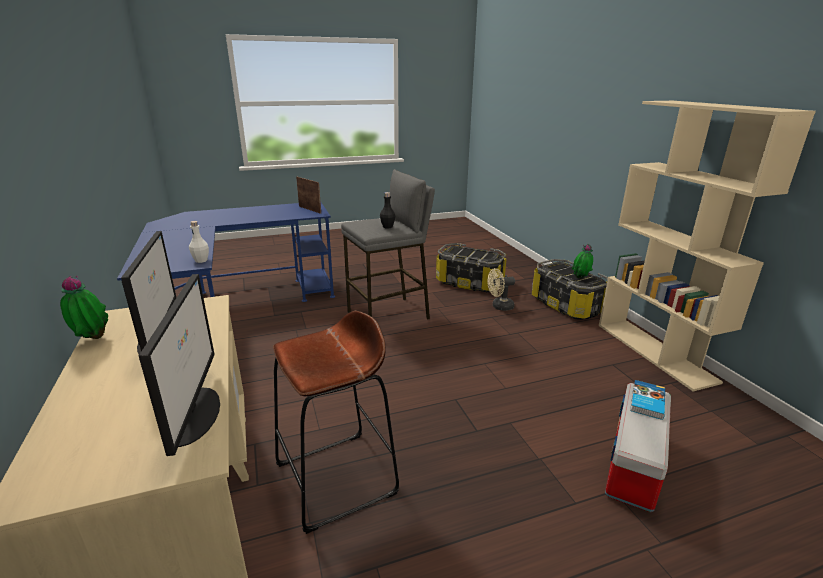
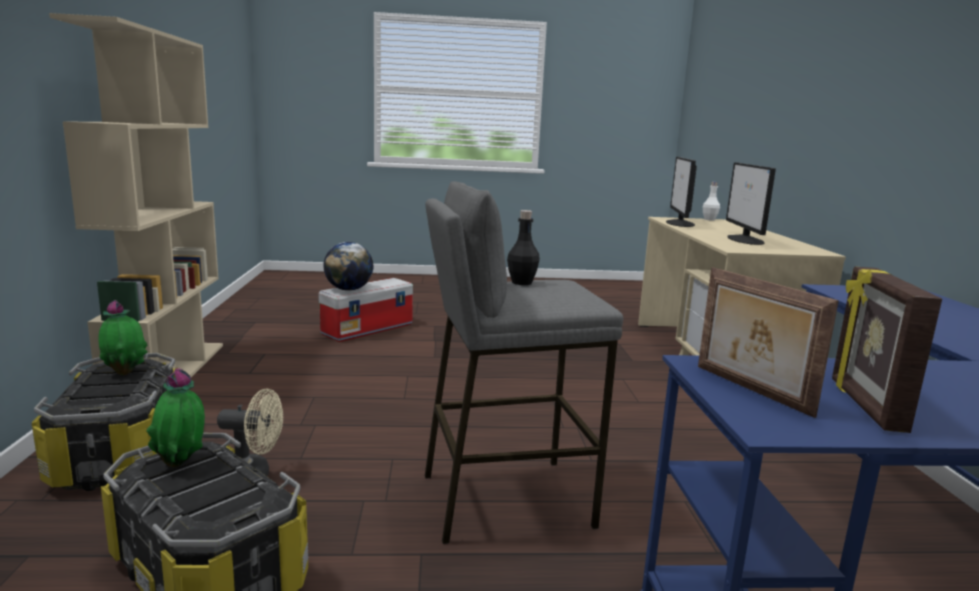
camera: 165 degrees left, 10 degrees down
potted plant [60,275,108,339] -> potted plant moved to [146,368,205,467]
white bottle [189,221,209,263] -> white bottle moved to [703,182,720,221]
brown stool [273,311,399,534] -> none
book [630,380,665,420] -> globe [323,242,373,291]
none -> picture frame [832,267,942,433]

